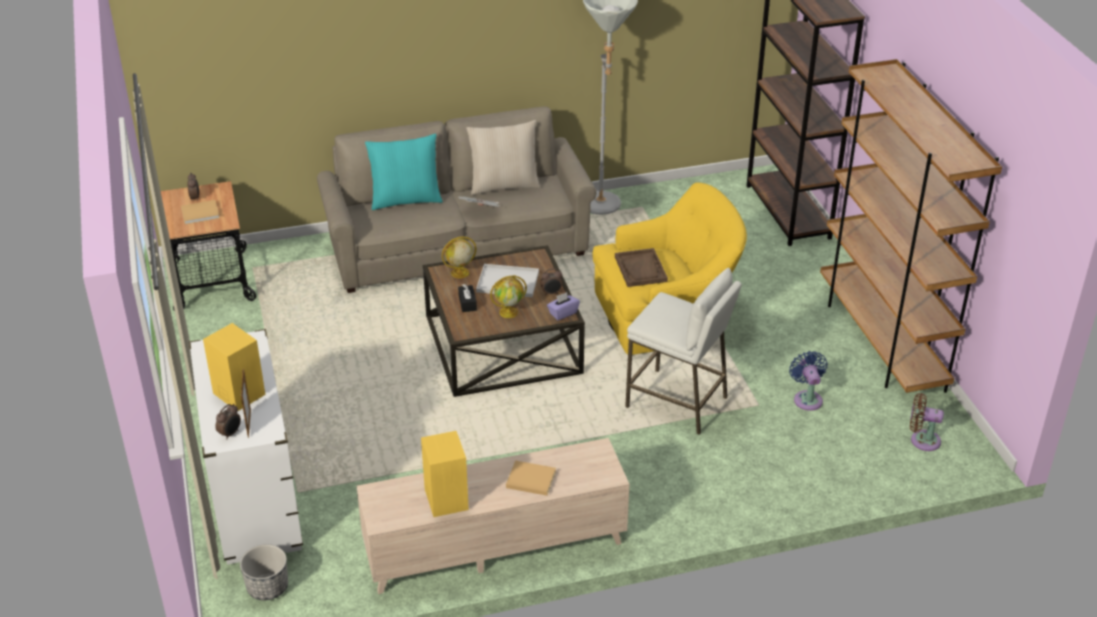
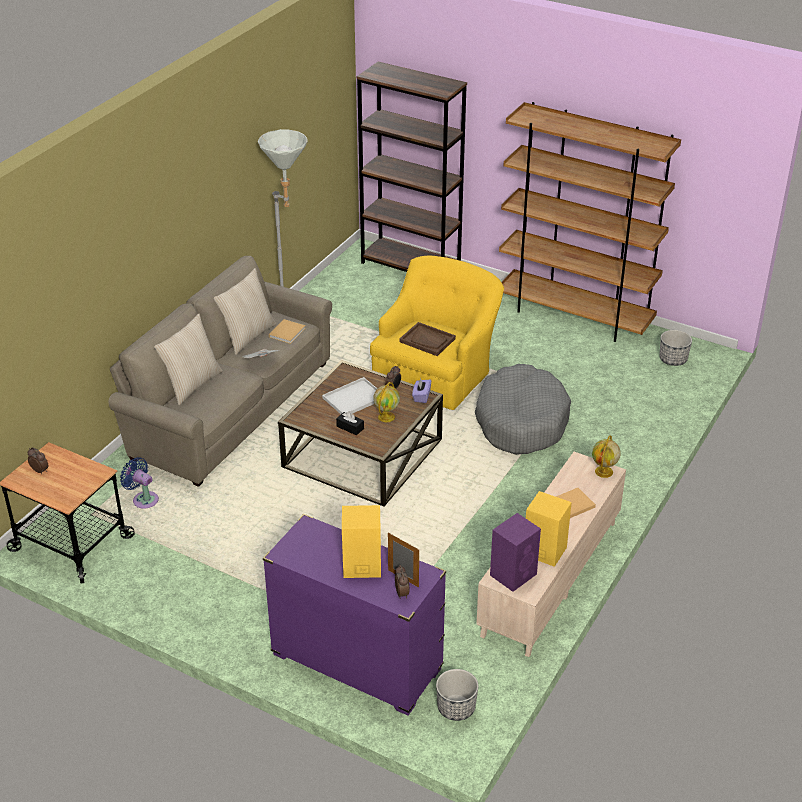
camera: 45 degrees left, 0 degrees up
beige book [181,200,220,224] -> beige book moved to [269,319,306,344]
white dresser [189,329,303,565] -> purple dresser [263,514,446,716]
turquoise pillow [365,134,443,210] -> beige pillow [154,313,223,405]
globe [442,236,476,279] -> globe moved to [592,435,621,478]
white stool [625,268,742,435] -> grey dog bed [475,364,571,455]
blue fan [789,351,828,411] -> blue fan moved to [120,457,159,509]
brown fan [910,393,944,451] -> planter [659,330,692,366]
none -> purple speaker [490,513,541,592]

